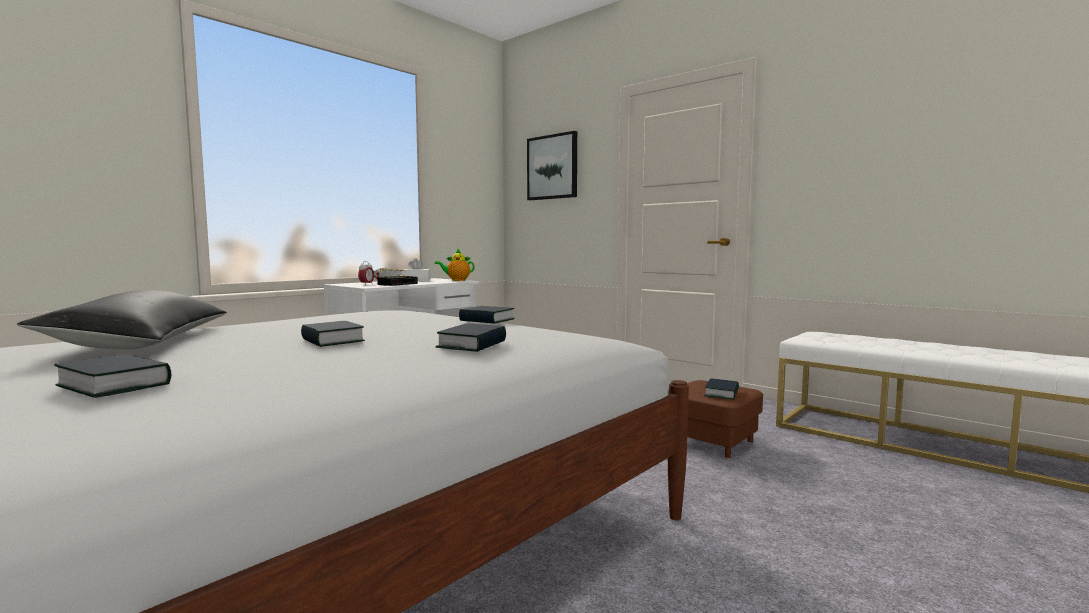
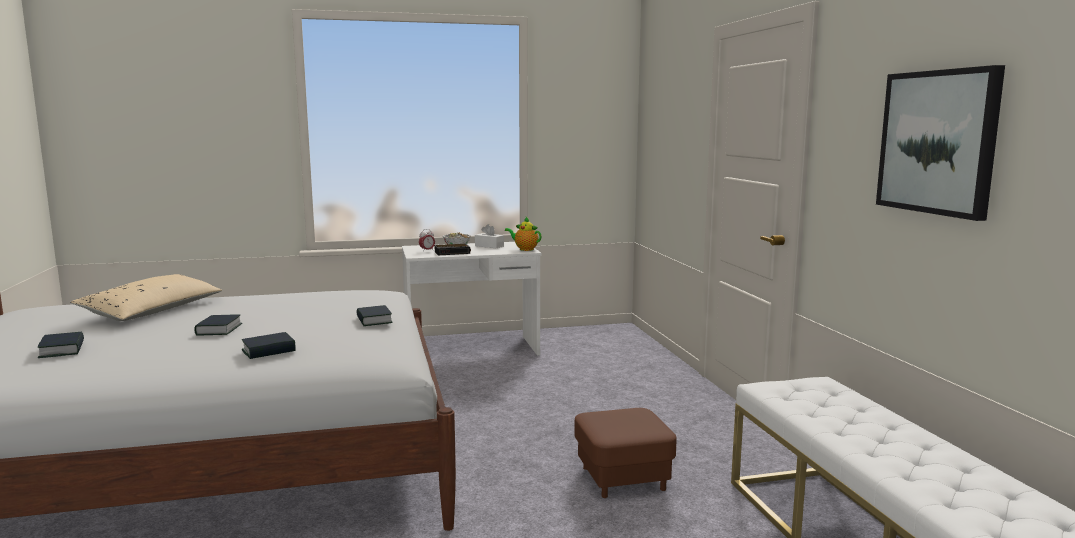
camera: 35 degrees right, 5 degrees up
black pillow [17,290,227,349] -> beige pillow [70,274,222,321]
picture [527,131,577,200] -> picture moved to [876,65,1005,221]
book [704,378,739,400] -> none

